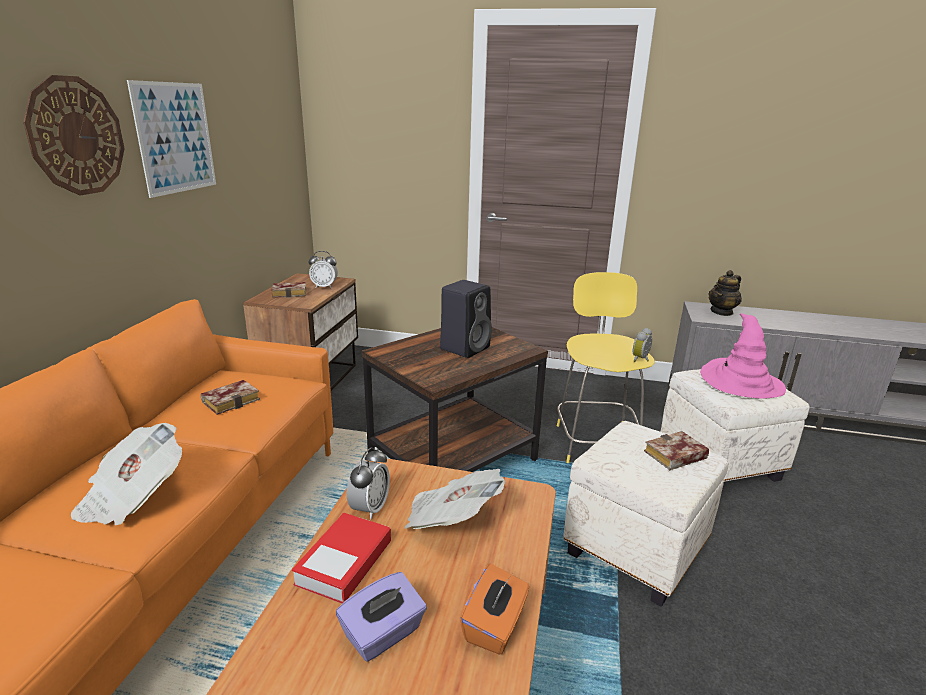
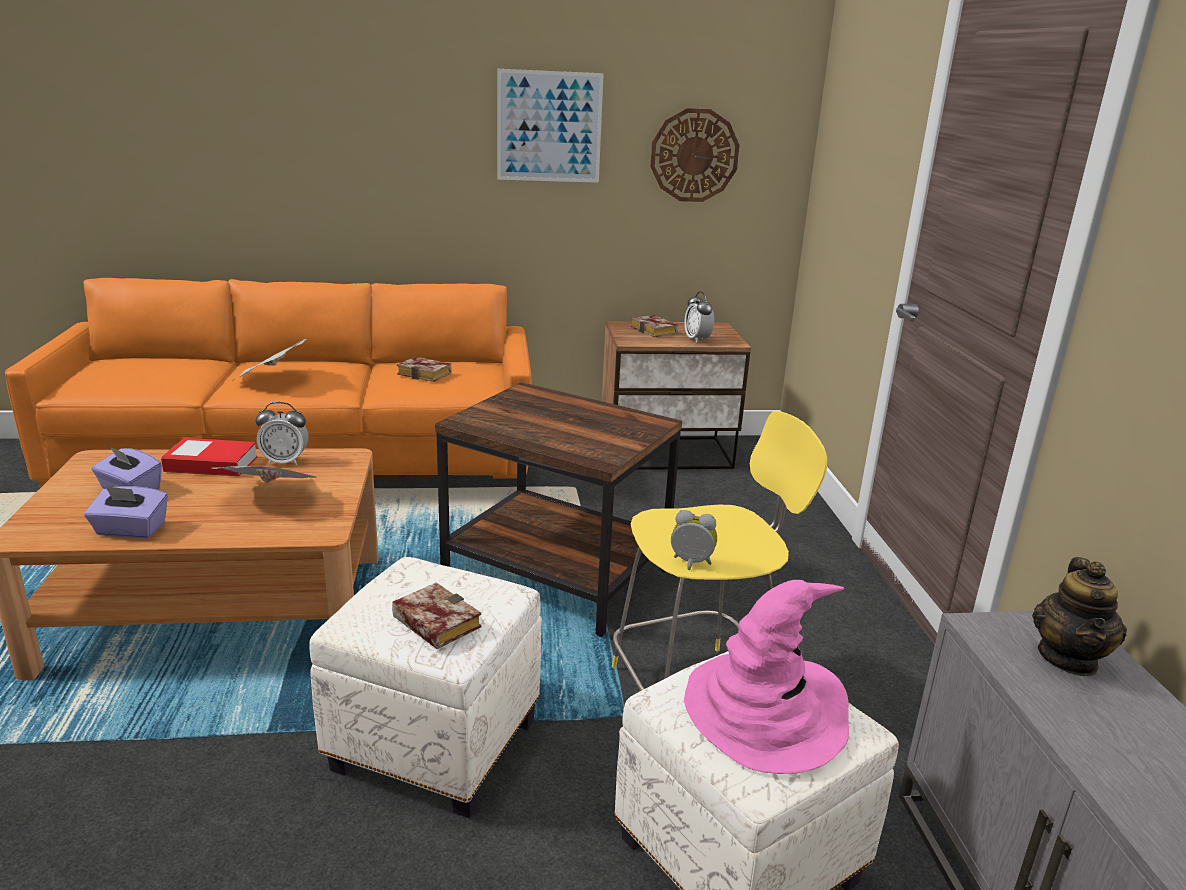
camera: 70 degrees right, 0 degrees up
wall clock [23,75,125,195] -> wall clock moved to [650,108,740,202]
black speaker [440,280,492,358] -> none
orange tissue box [460,563,529,655] -> purple tissue box [84,486,168,538]
teapot [708,270,742,316] -> teapot turned 105 degrees counterclockwise [1032,557,1127,676]

